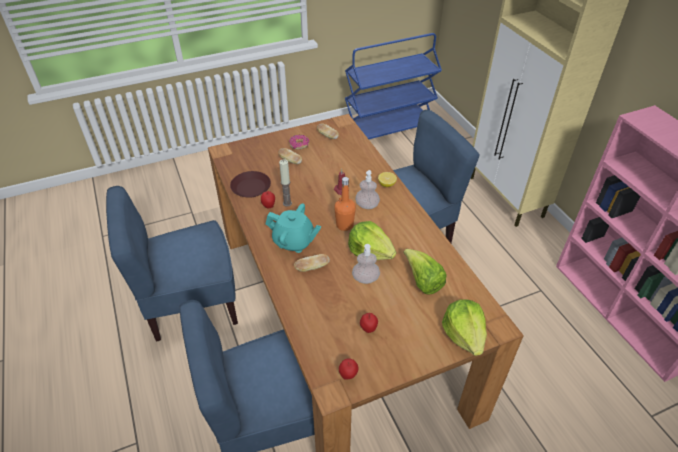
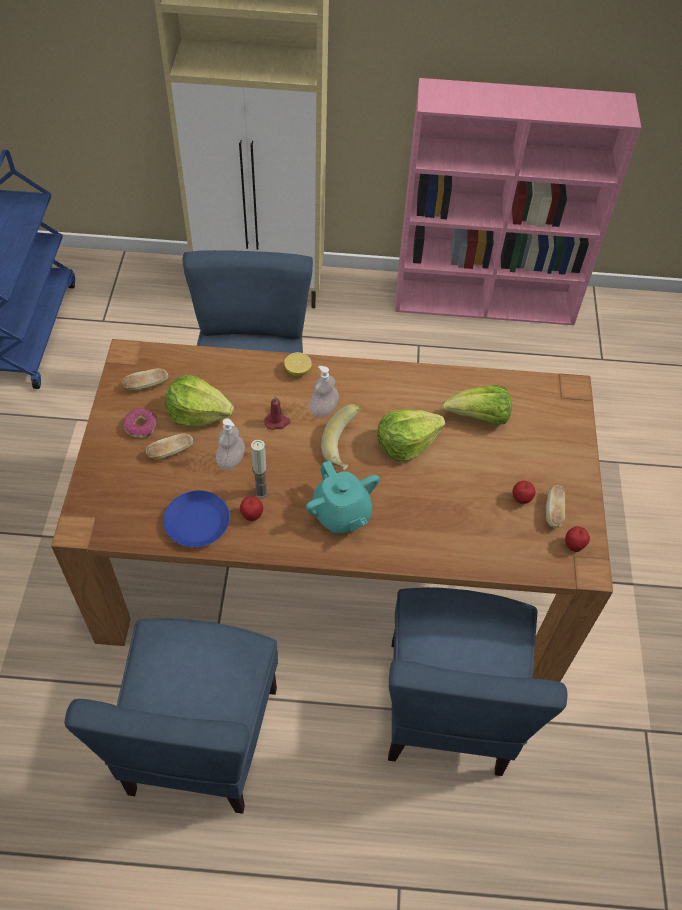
camera: 65 degrees left, 10 degrees up
brown plate [230,171,271,198] -> blue plate [163,491,230,547]
turquoise teapot [266,203,322,253] -> turquoise teapot turned 105 degrees clockwise [306,460,380,534]
bread [294,254,330,272] -> bread moved to [546,485,565,528]
orange bottle [334,177,356,231] -> banana [321,404,361,471]
soap dispenser [352,244,380,284] -> soap dispenser moved to [216,418,245,470]
lettuce [442,299,487,356] -> lettuce moved to [165,374,234,427]

